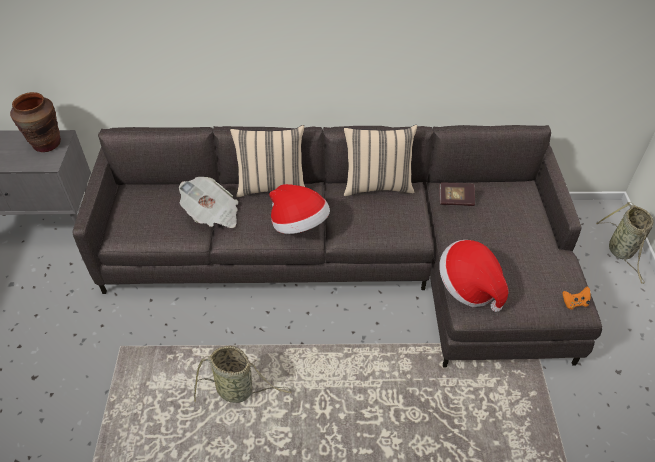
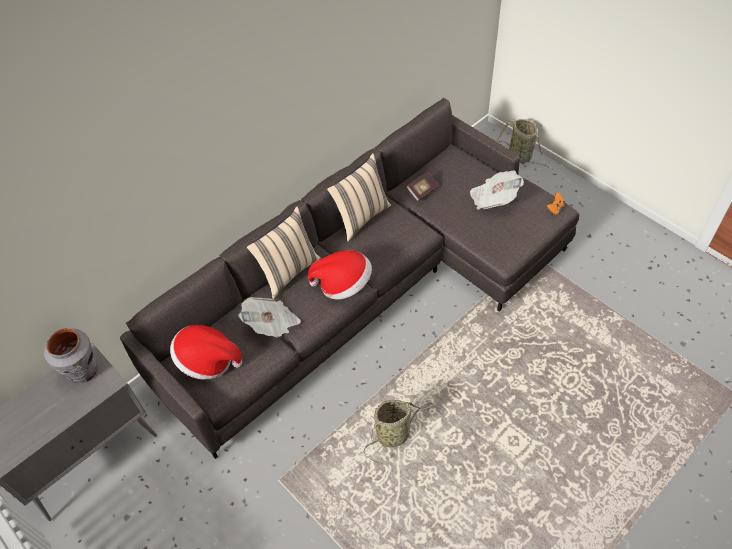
camera: 40 degrees left, 5 degrees up
brown vase [10,92,61,152] -> grey vase [44,328,98,383]
hat [439,240,508,312] -> hat moved to [170,325,242,380]
none -> newspaper [470,170,524,210]

